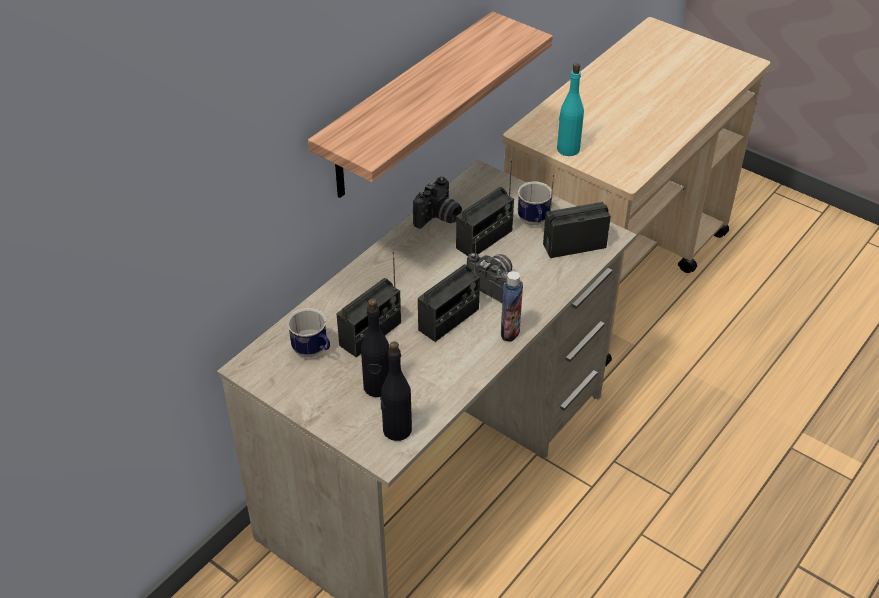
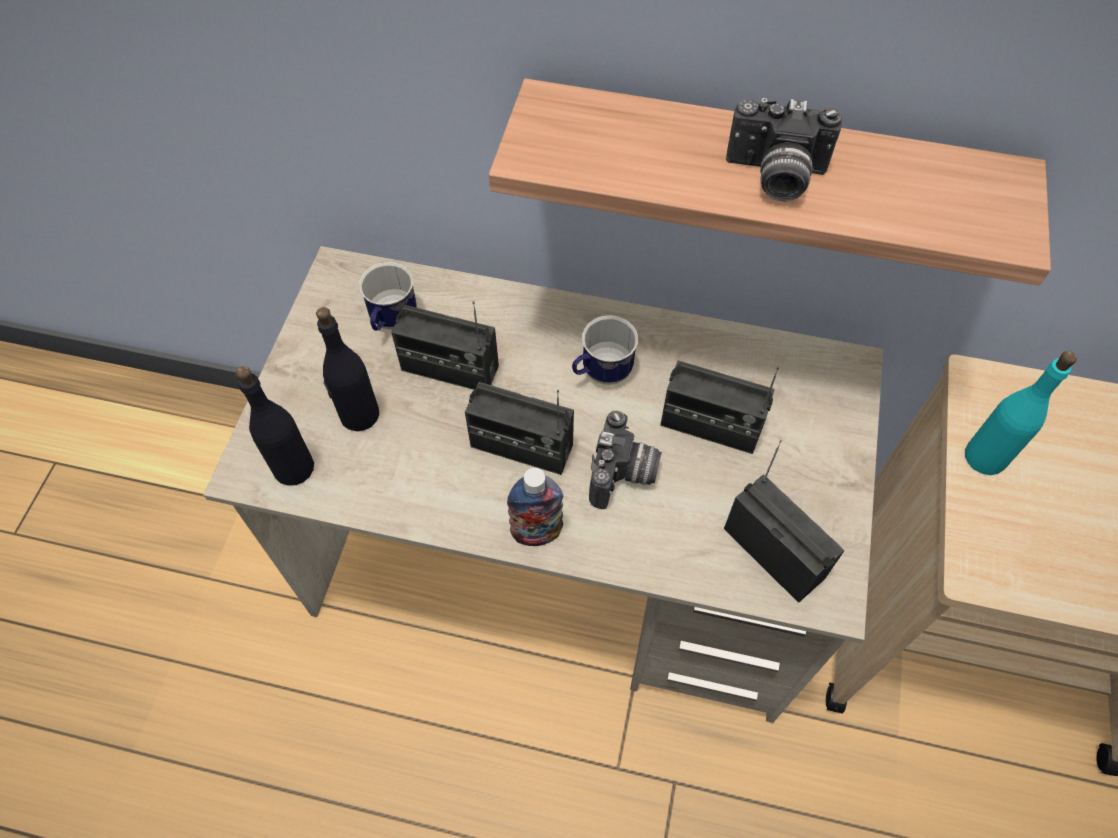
camera: 65 degrees right, 15 degrees up
camera [413,177,462,229] -> camera moved to [726,98,842,201]
mug [518,181,553,225] -> mug moved to [572,316,638,385]

